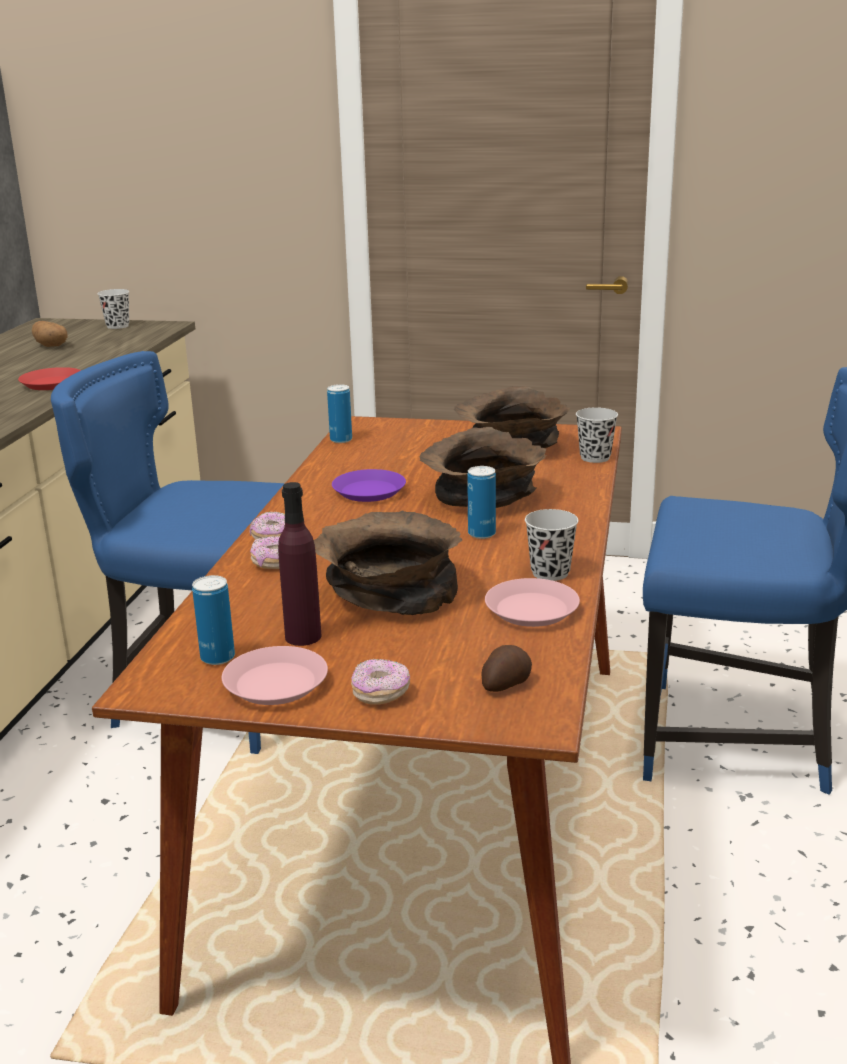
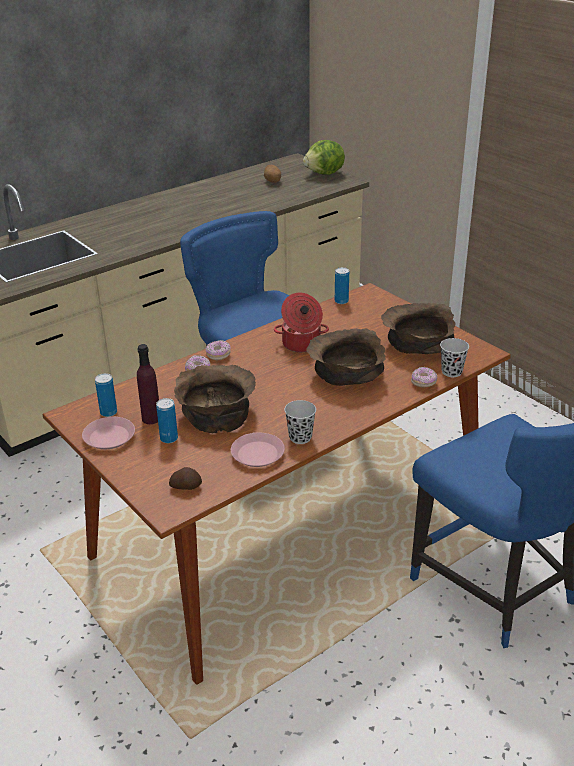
camera: 40 degrees right, 10 degrees up
red plate [18,367,81,390] -> none
black cup [97,289,129,329] -> lettuce [303,140,345,175]
purple plate [332,469,406,502] -> cooking pot [274,293,329,352]
donut [351,659,410,705] -> donut moved to [411,367,437,387]
can [467,466,496,539] -> can moved to [156,398,178,443]

